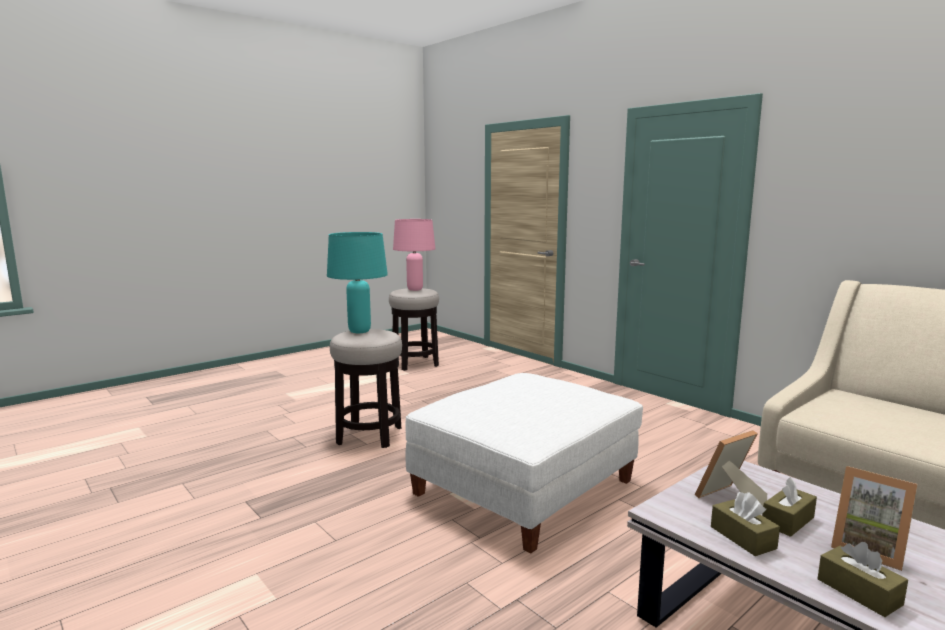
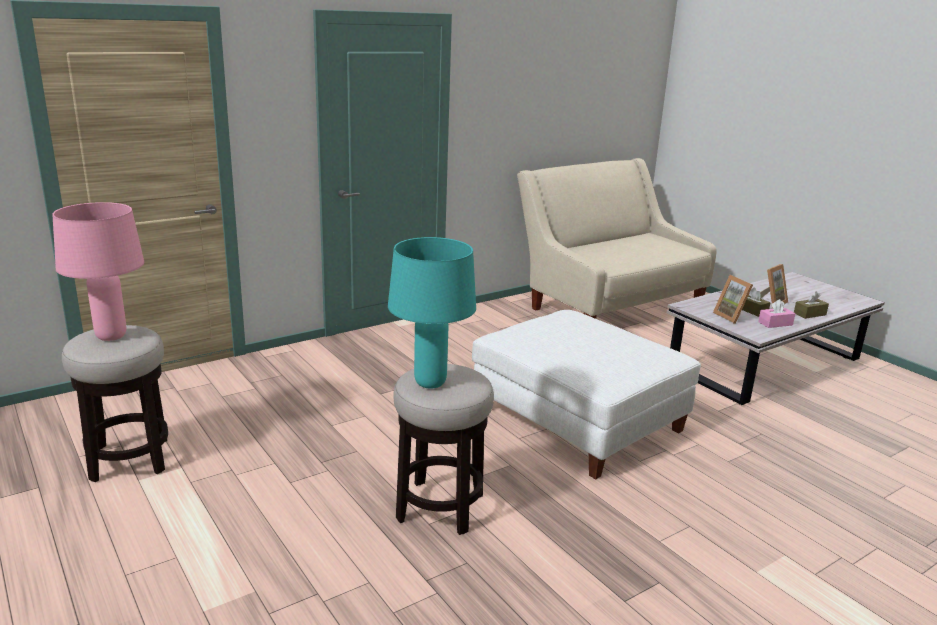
camera: 85 degrees left, 10 degrees up
brown tissue box [711,492,780,556] -> pink tissue box [758,299,795,328]

